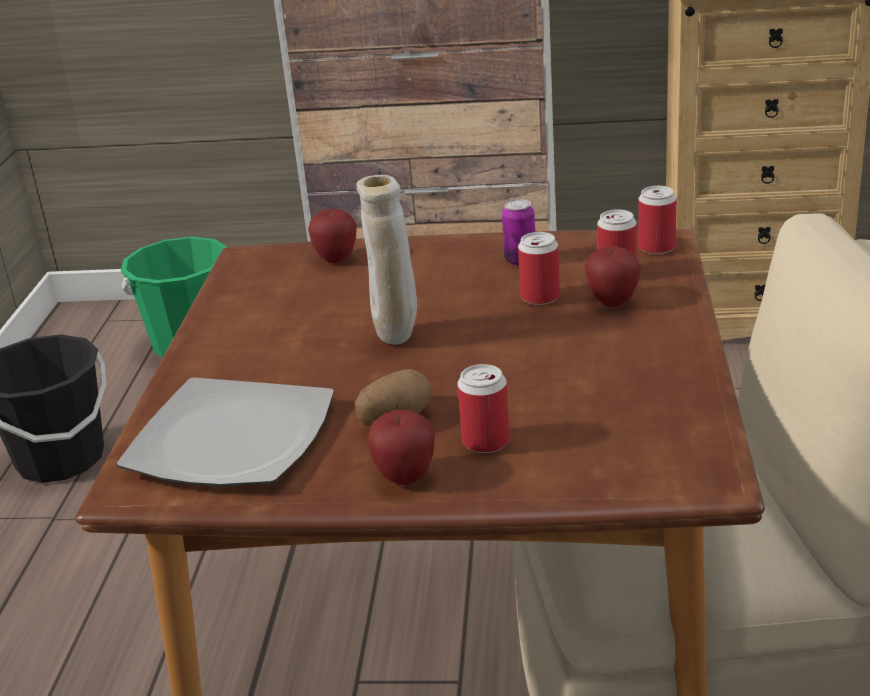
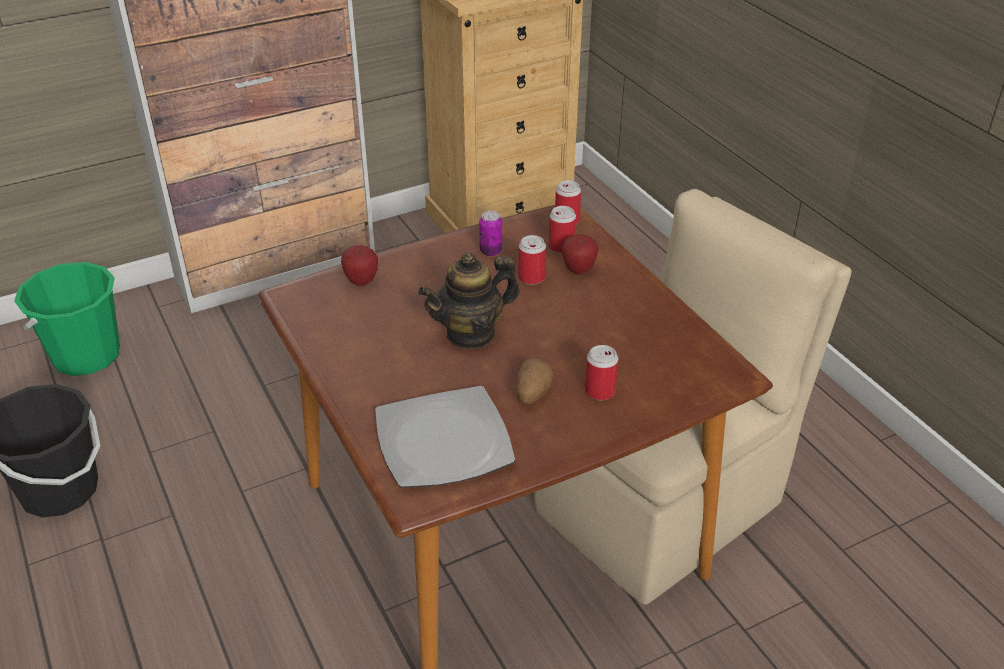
camera: 35 degrees left, 10 degrees up
beige vase [357,175,417,345] -> teapot [418,252,520,349]
apple [368,410,435,485] -> none

